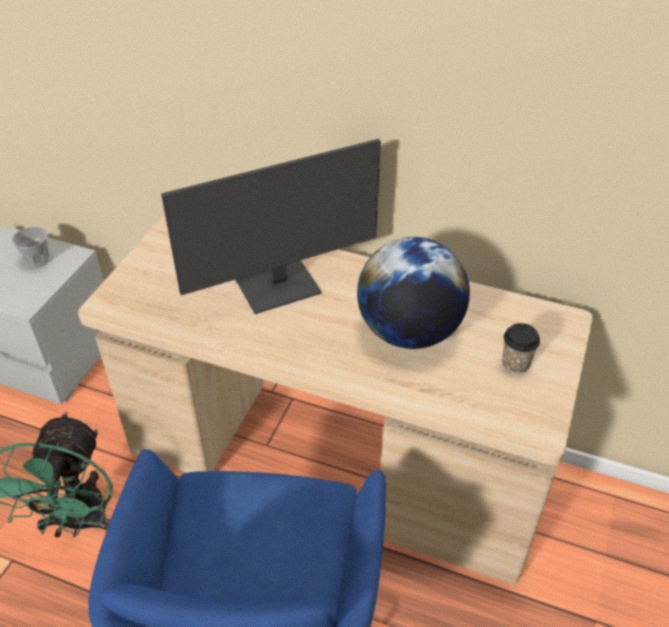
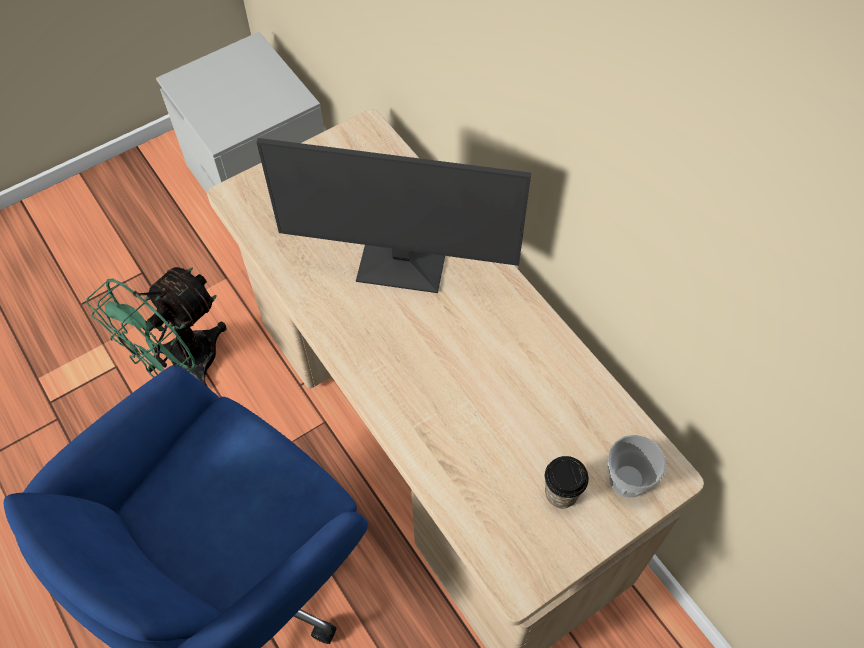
camera: 35 degrees right, 15 degrees up
cup [12,227,50,268] -> cup moved to [608,435,666,498]
globe [357,237,470,349] -> none

